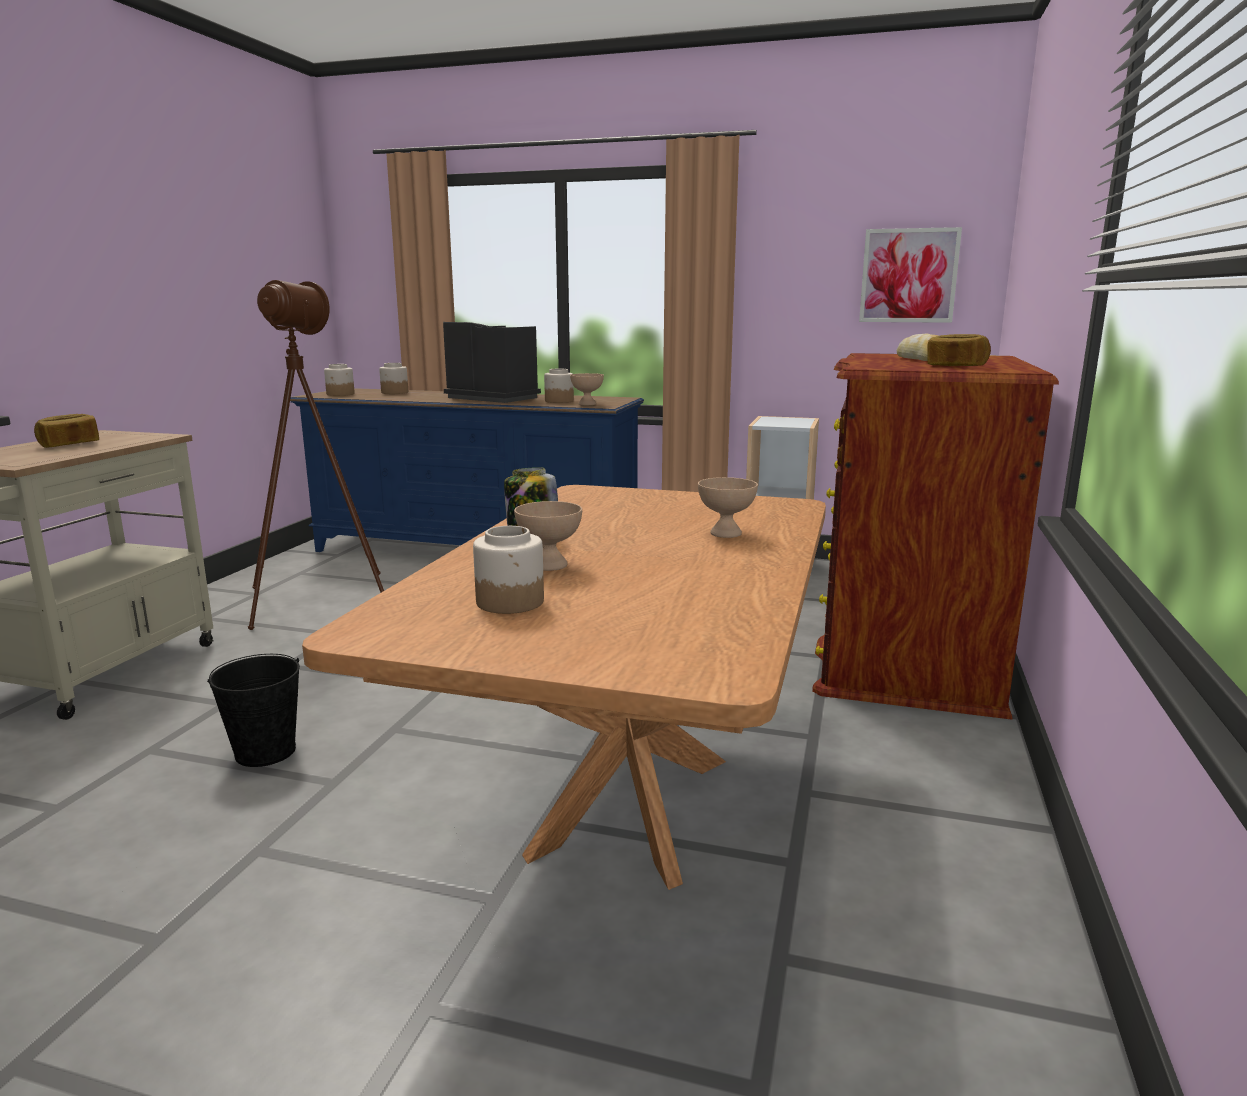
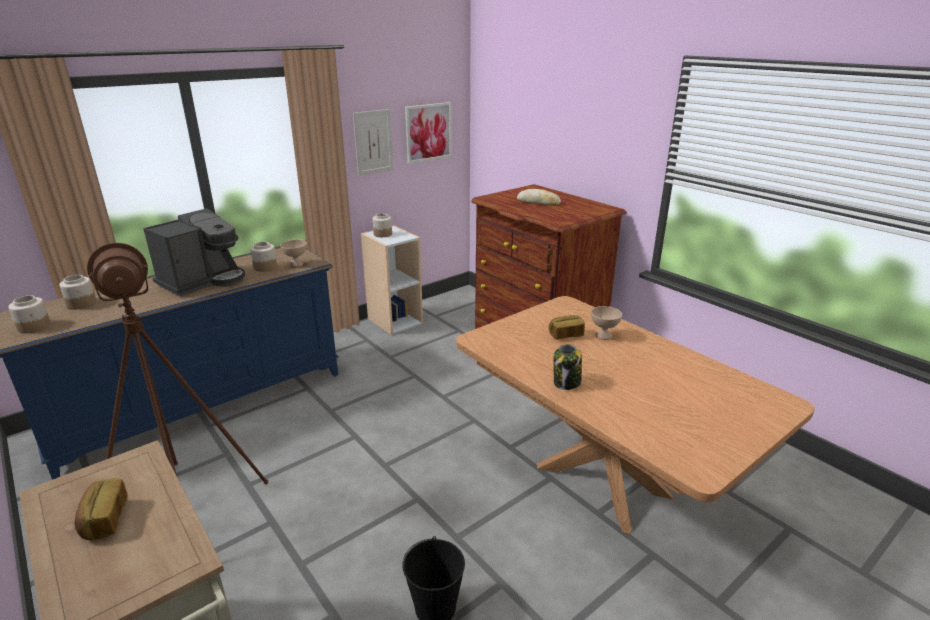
camera: 55 degrees left, 10 degrees up
coffee machine [443,322,541,403] -> coffee machine turned 150 degrees clockwise [143,208,245,296]
jar [473,526,544,614] -> jar moved to [373,213,392,237]
beige bowl [514,501,582,571] -> none
bread [927,334,991,366] -> bread moved to [549,315,585,340]
none -> picture [353,109,393,176]

